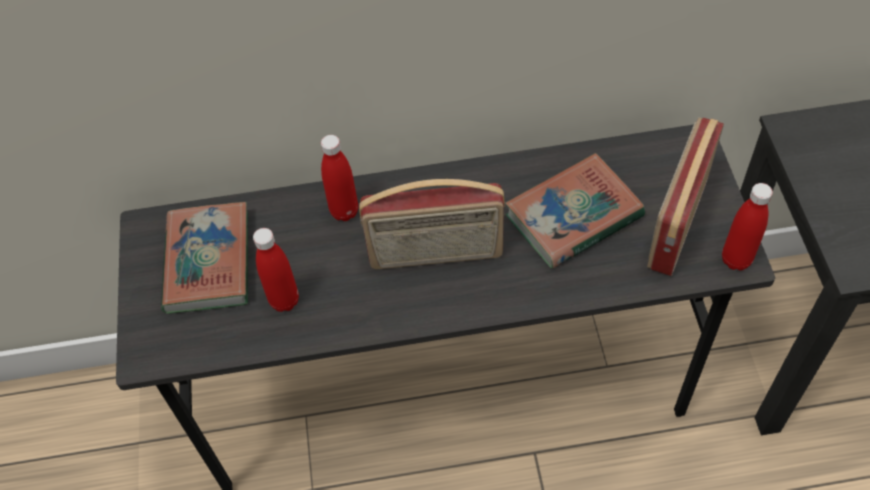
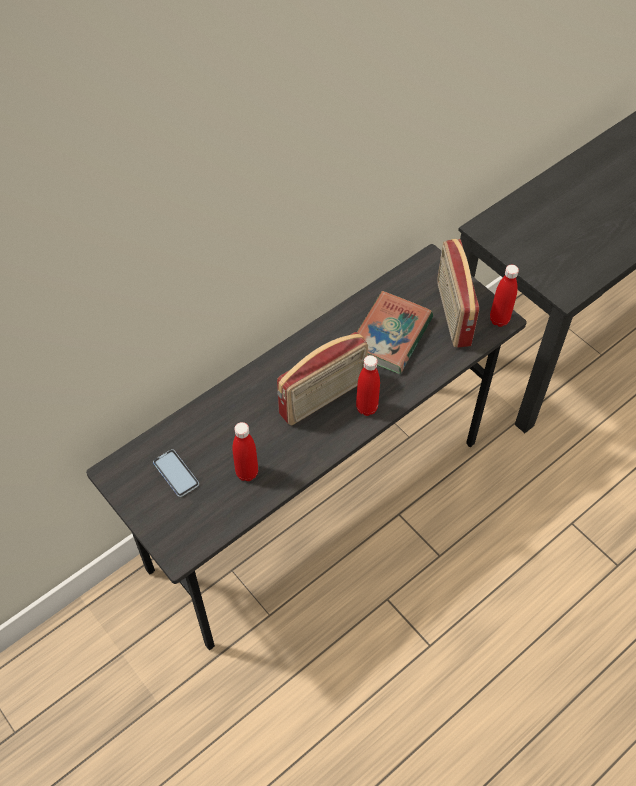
camera: 35 degrees left, 0 degrees up
book [161,202,248,314] -> phone [153,449,199,497]
red bottle [321,135,358,221] -> red bottle moved to [356,355,380,416]

